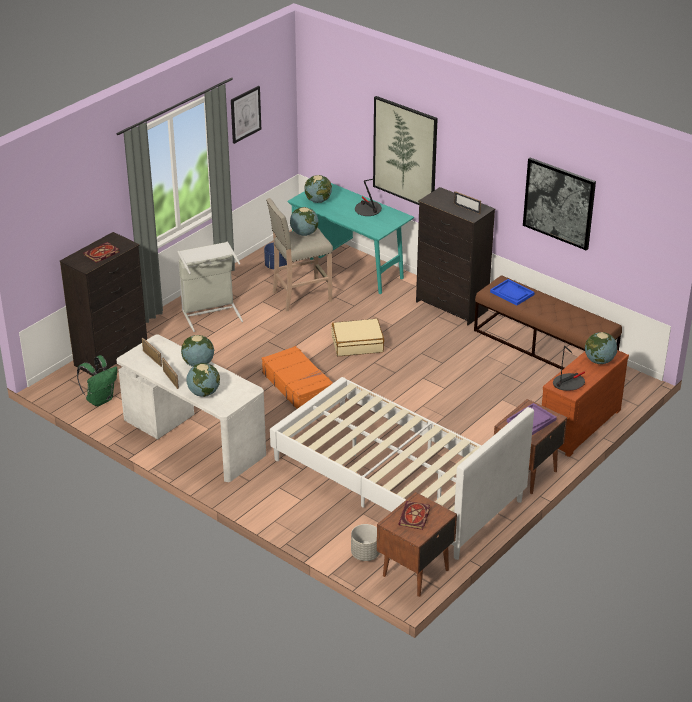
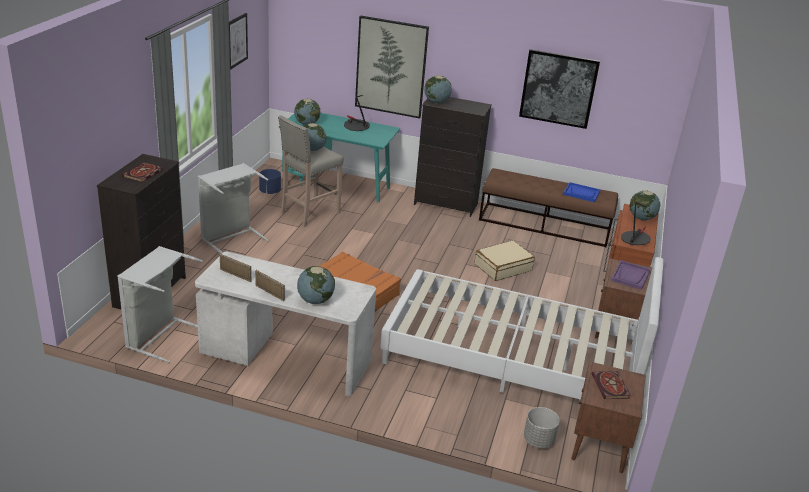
camera: 25 degrees left, 5 degrees down
green backpack [77,355,117,406] -> grey laundry basket [117,246,203,363]
globe [181,335,214,367] -> globe moved to [424,76,452,104]
beige suitcase [332,318,384,356] -> beige suitcase moved to [475,240,535,281]
picture frame [454,191,481,214] -> none
blue tray [490,279,535,306] -> blue tray moved to [563,182,600,202]

